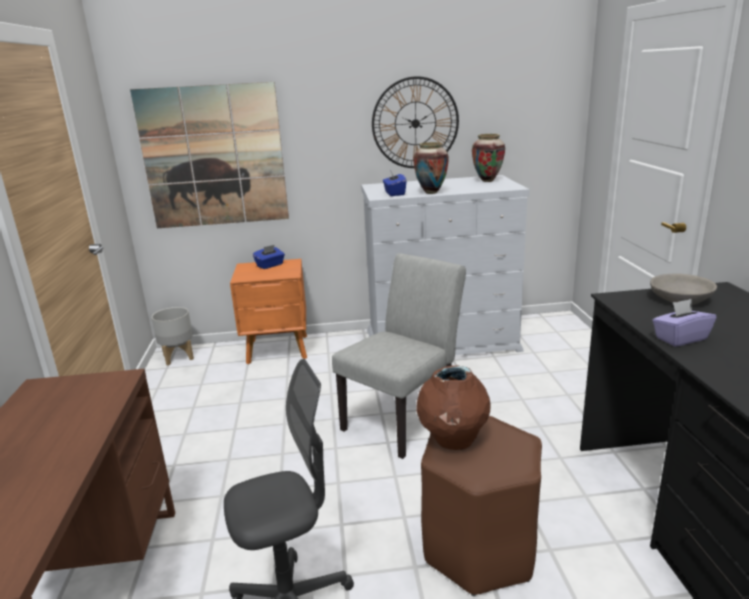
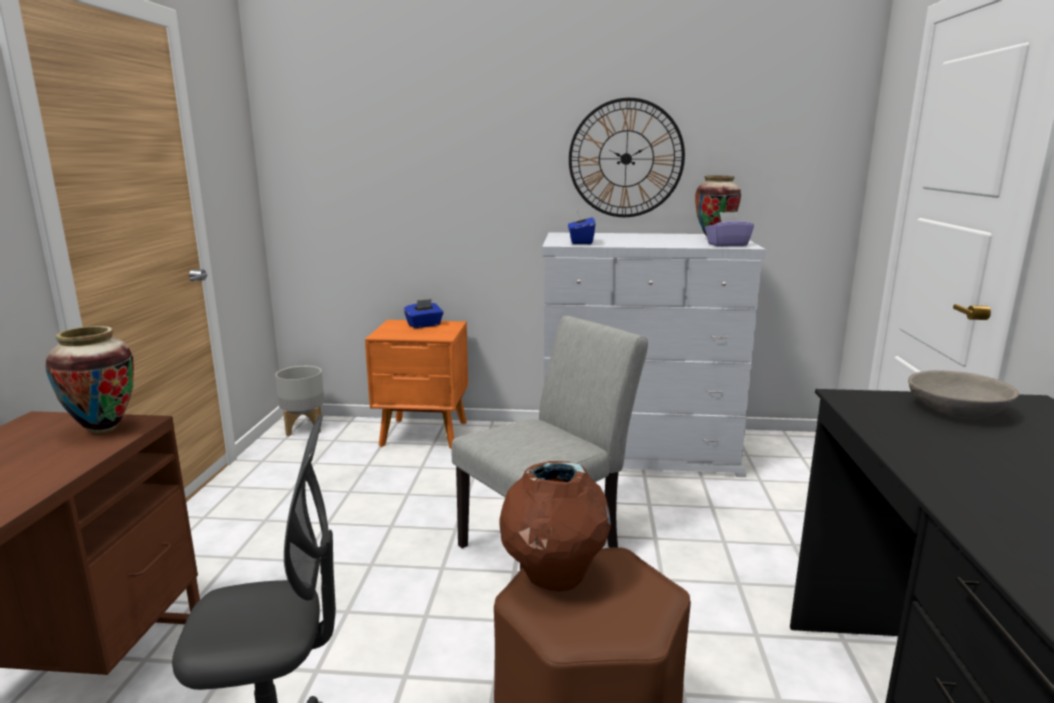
camera: 10 degrees right, 5 degrees down
picture [130,82,289,228] -> none
vase [413,142,449,194] -> vase moved to [46,326,134,434]
purple tissue box [652,299,716,347] -> purple tissue box moved to [705,212,754,247]

